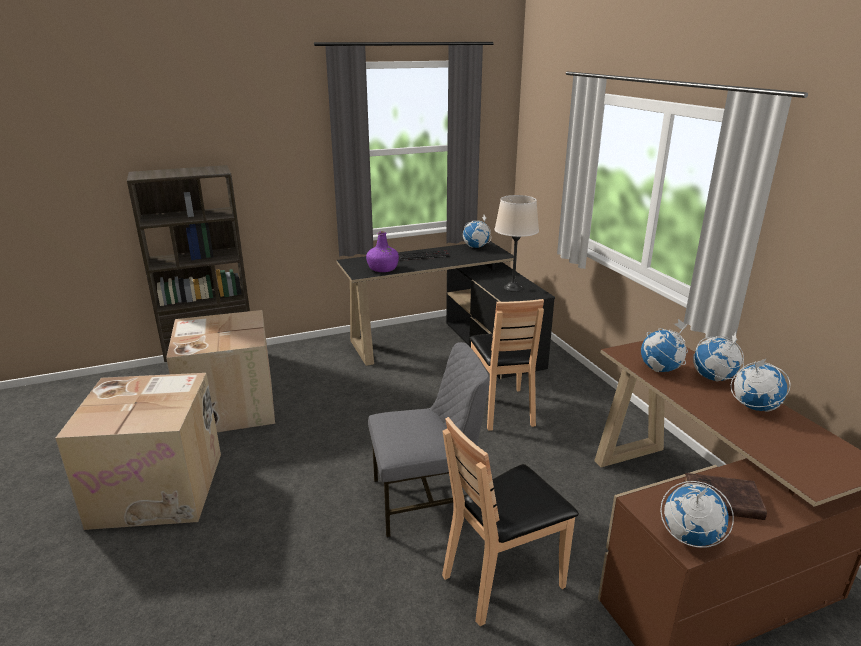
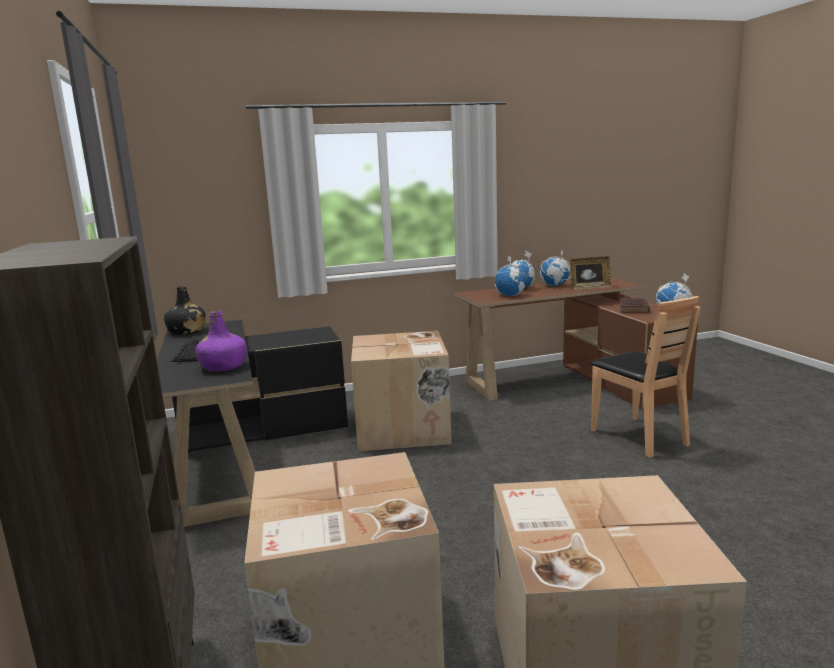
camera: 85 degrees left, 10 degrees down
grey chair [368,342,490,538] -> none
globe [463,215,491,248] -> black bottle [164,286,206,335]
brown chair [470,299,544,431] -> cardboard box [351,331,452,451]
beige table lamp [494,195,539,291] -> none
none -> picture frame [571,256,612,289]

